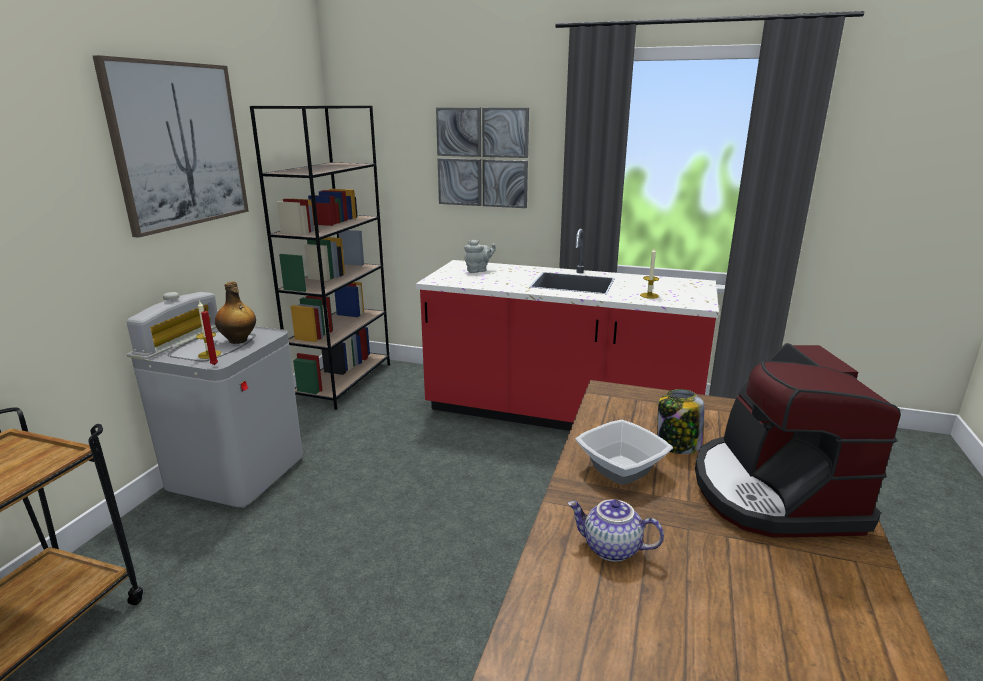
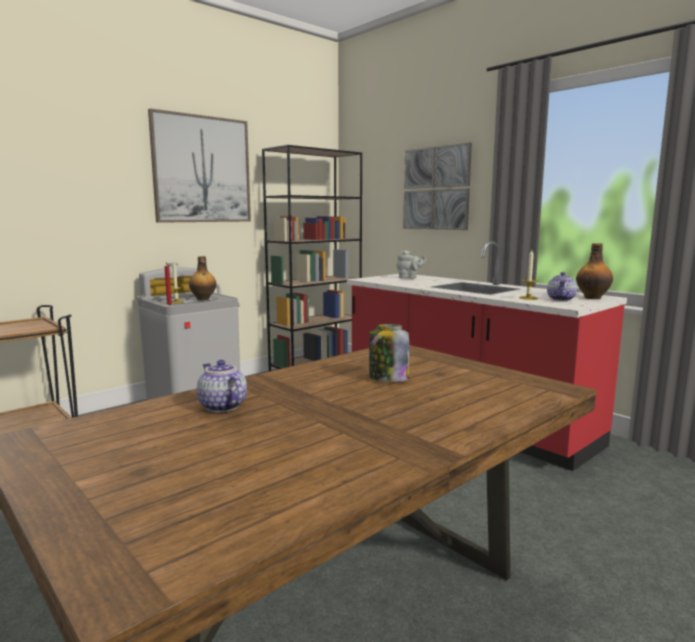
camera: 30 degrees right, 10 degrees down
bowl [575,420,673,485] -> none
coffee machine [695,343,901,538] -> none
none -> teapot [547,272,577,301]
none -> bottle [576,243,613,299]

